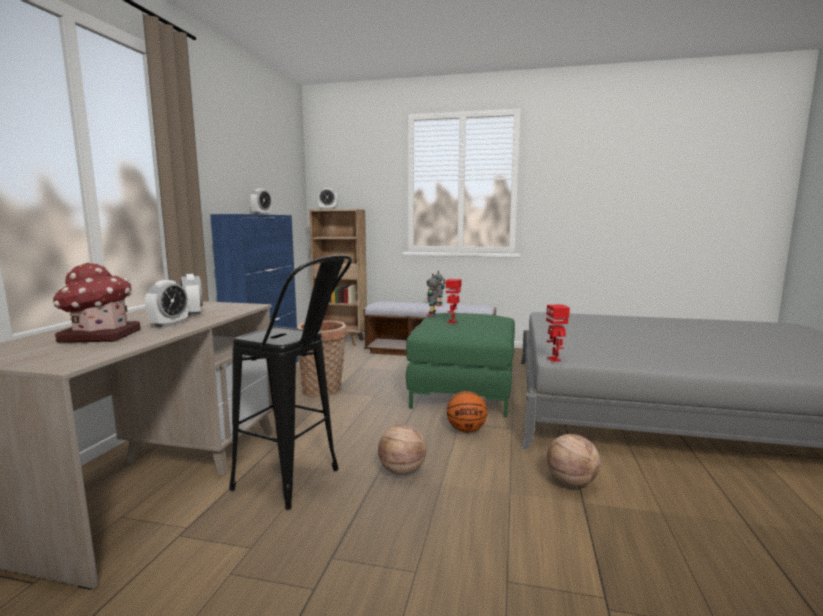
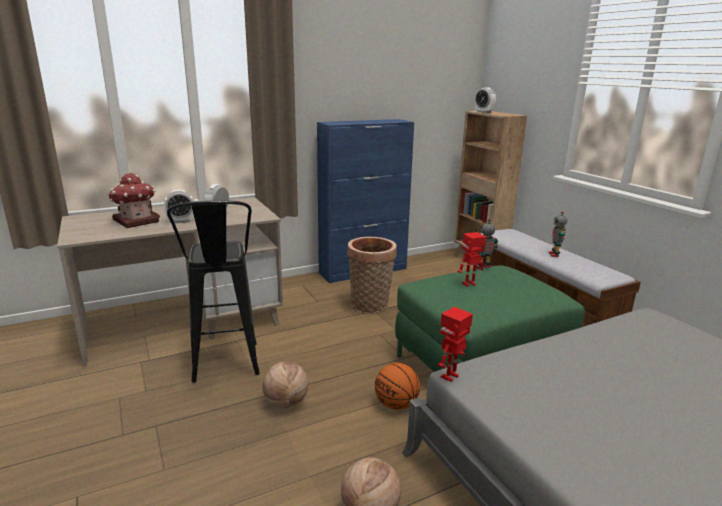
camera: 50 degrees right, 10 degrees up
alarm clock [250,189,271,215] -> none

